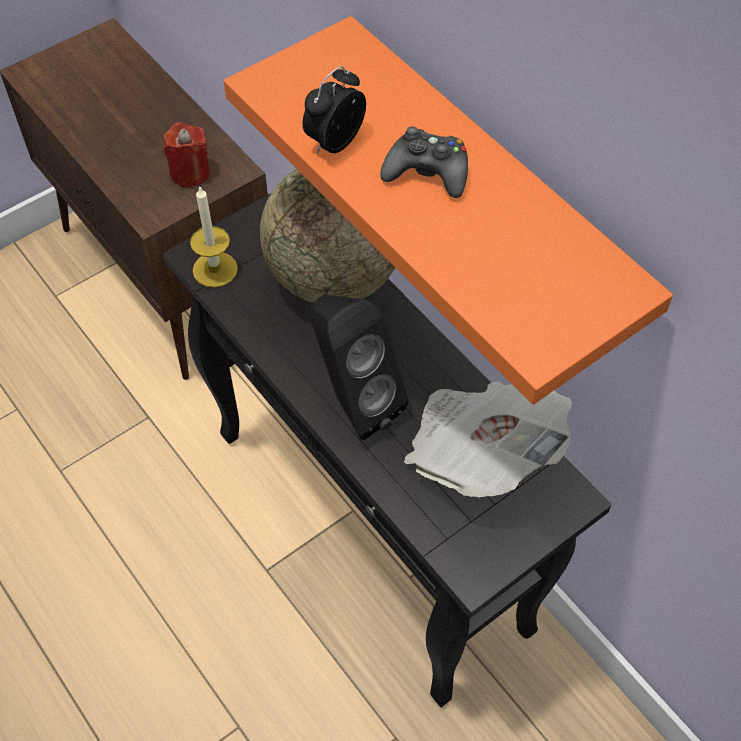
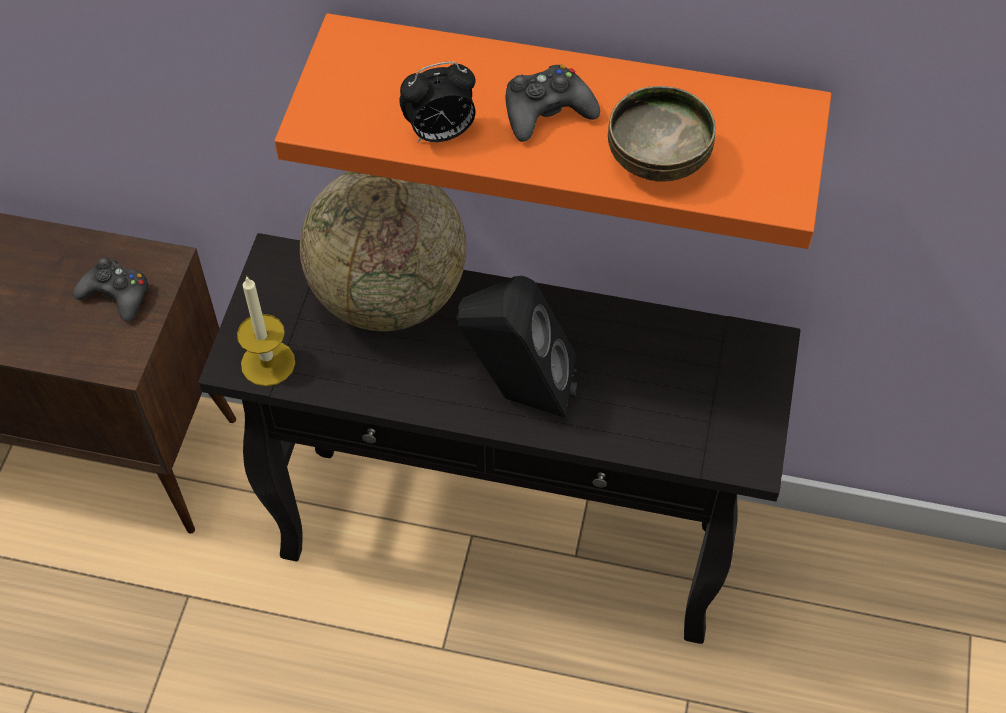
camera: 40 degrees left, 0 degrees up
red candle [163,122,210,187] -> black game controller [73,258,148,322]
alarm clock [303,66,366,154] -> alarm clock turned 105 degrees counterclockwise [400,61,476,142]
newspaper [404,381,573,498] -> none
none -> bowl [608,86,716,182]

